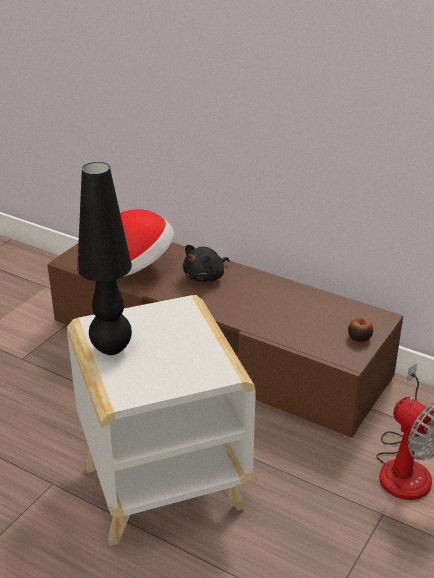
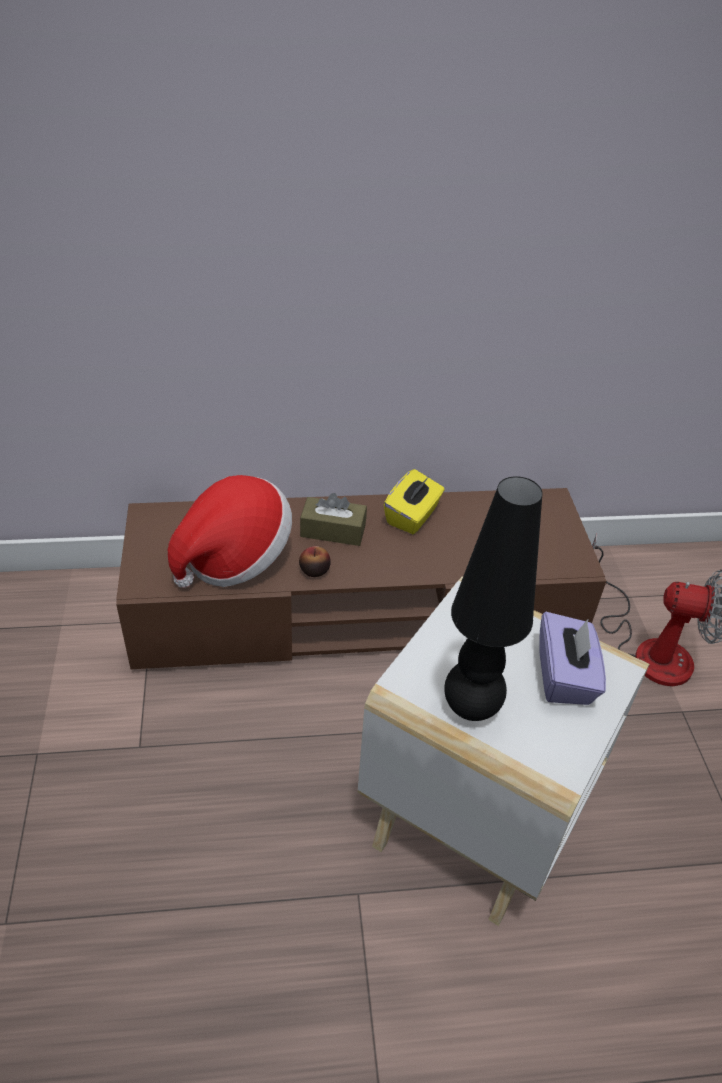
camera: 40 degrees left, 10 degrees up
black plush toy [183,245,229,282] -> brown tissue box [300,493,367,546]
apple [348,318,373,342] -> apple moved to [299,546,331,577]
none -> yellow tissue box [384,469,445,534]
none -> purple tissue box [539,612,606,705]

